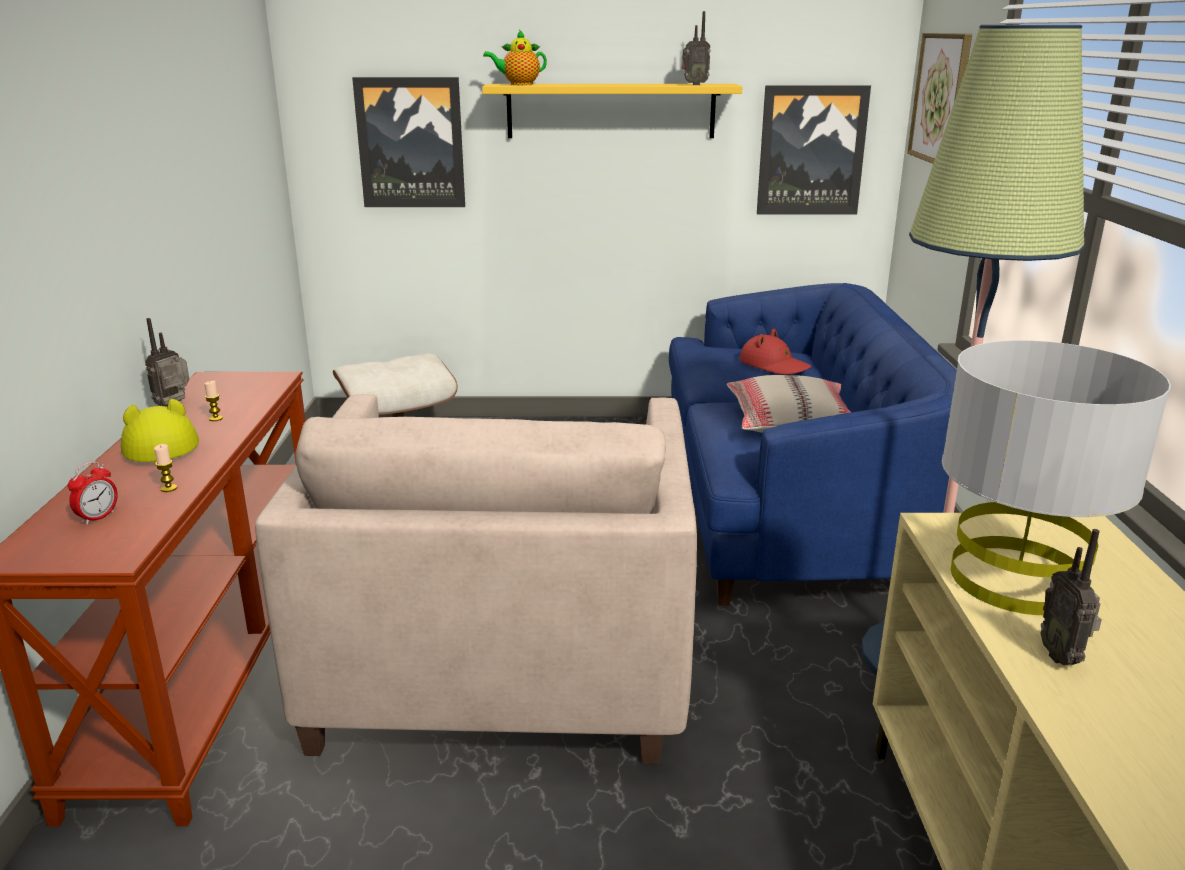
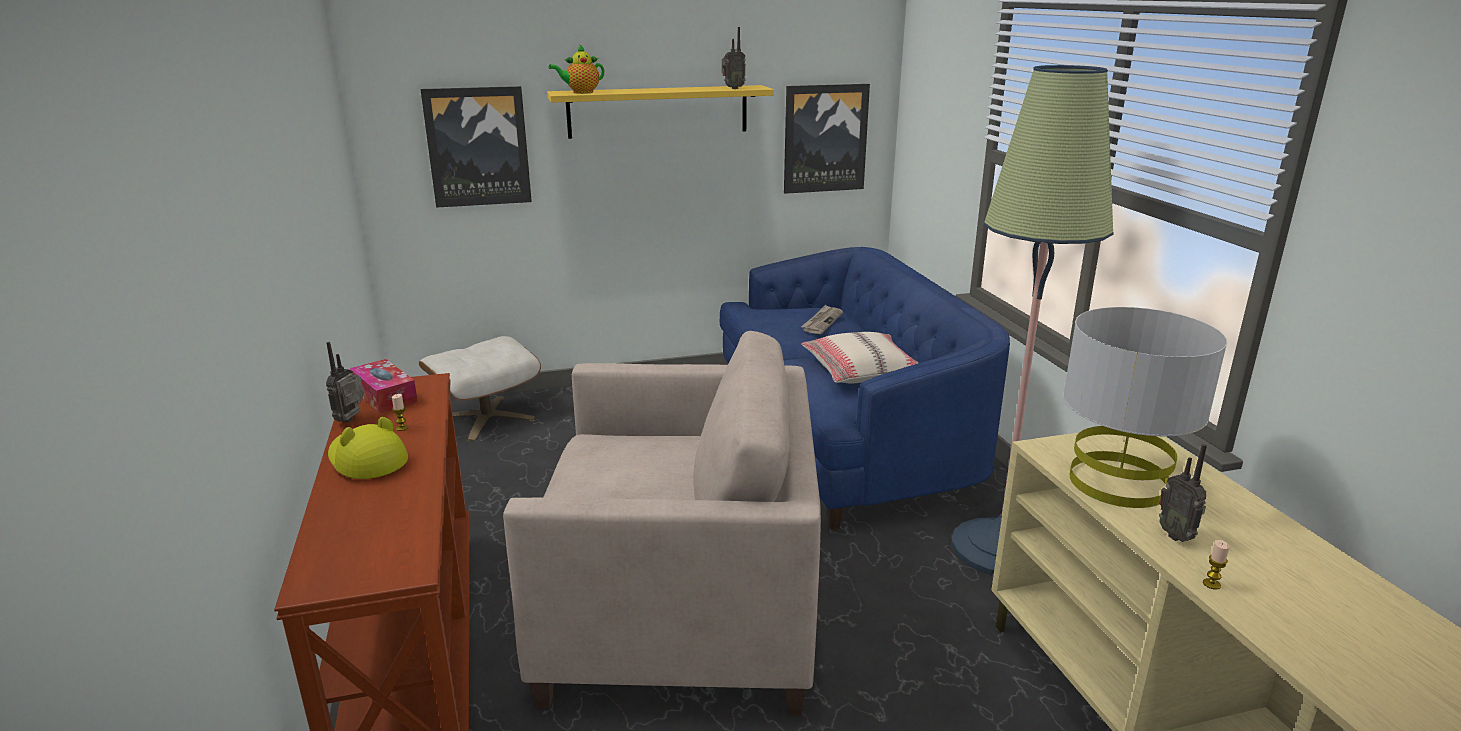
camera: 15 degrees left, 0 degrees up
alarm clock [68,461,118,525] -> none
candle [154,444,177,492] -> candle moved to [1203,540,1230,589]
beige armchair [255,394,697,764] -> beige armchair turned 75 degrees counterclockwise [503,331,821,716]
red hat [739,329,812,375] -> newspaper [801,305,843,334]
picture [907,33,972,164] -> none
none -> tissue box [350,359,418,414]

